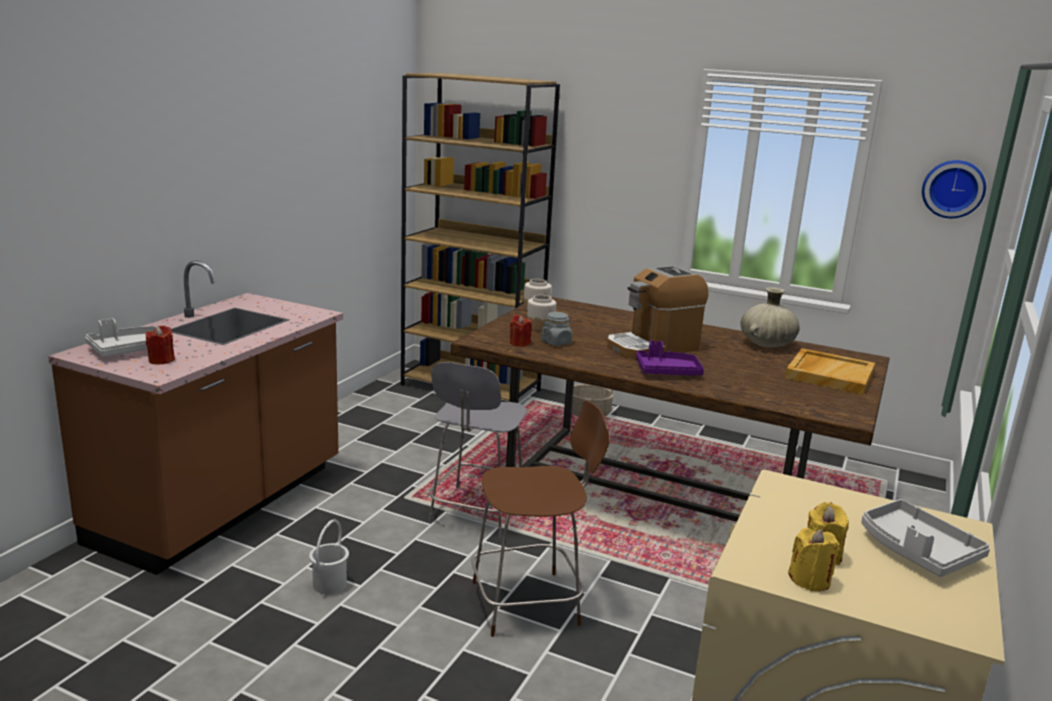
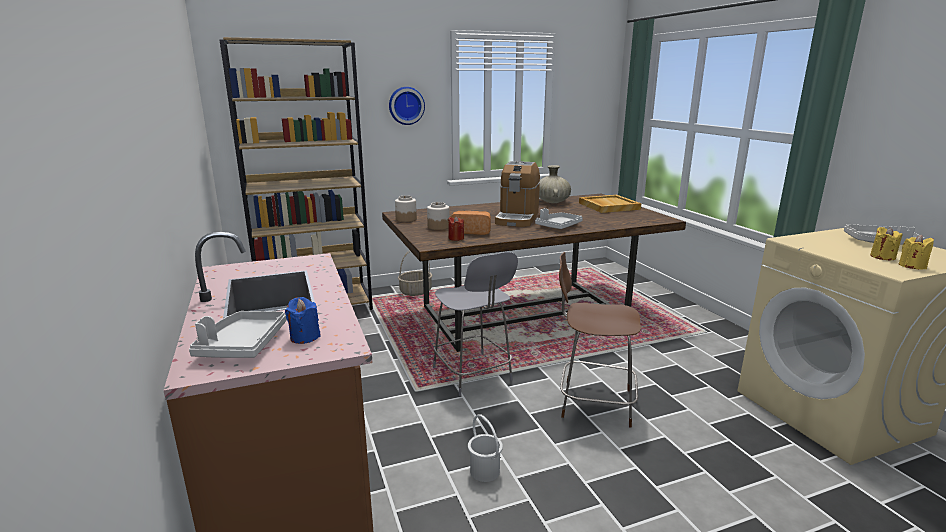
camera: 45 degrees left, 0 degrees up
red candle [146,325,175,364] -> blue candle [285,297,321,344]
brown chair [471,401,610,637] -> brown chair turned 105 degrees counterclockwise [559,252,641,428]
grey jar [541,312,572,346] -> bread [451,211,491,235]
purple tray [636,341,704,375] -> grey tray [535,208,583,229]
wall clock [922,160,986,218] -> wall clock moved to [389,87,425,125]

